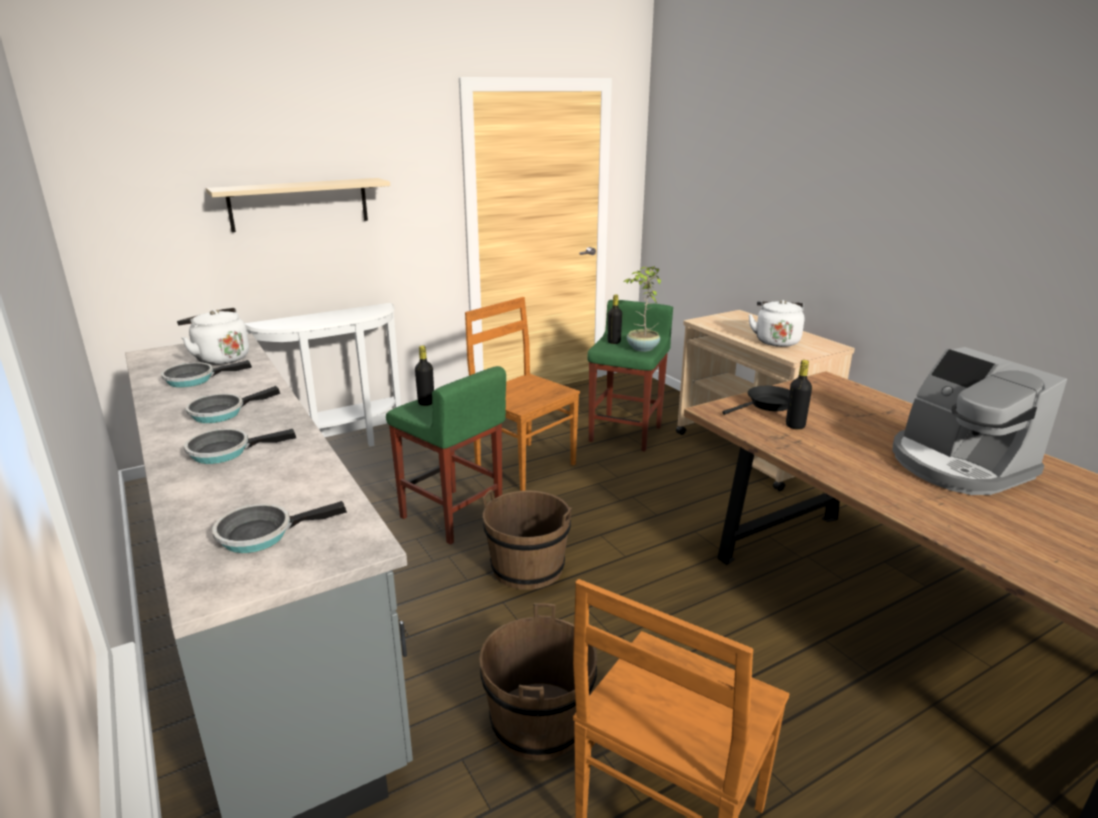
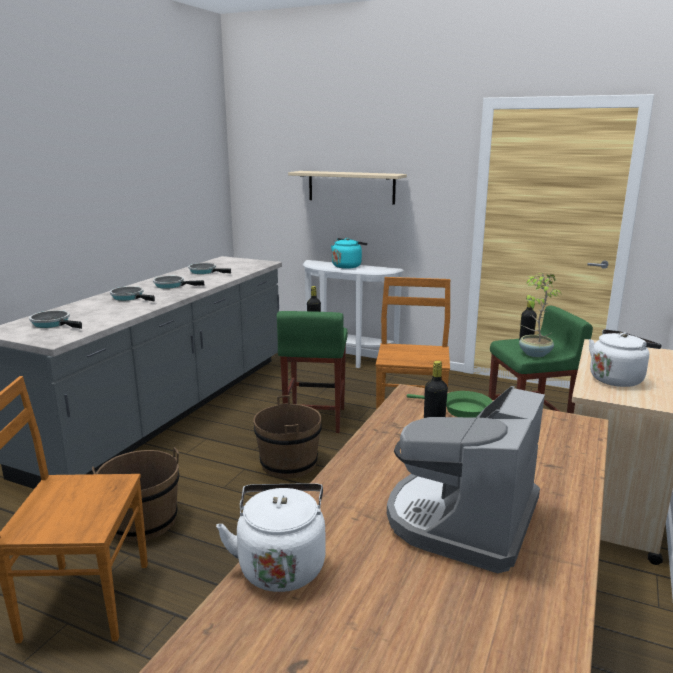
camera: 55 degrees right, 5 degrees down
white kettle [177,308,249,365] -> white kettle moved to [216,483,326,592]
black frying pan [722,386,790,415] -> green frying pan [407,391,493,418]
none -> turquoise kettle [331,238,368,269]

